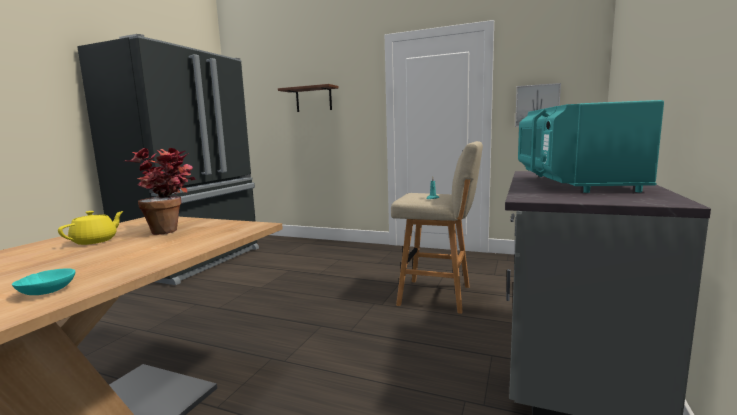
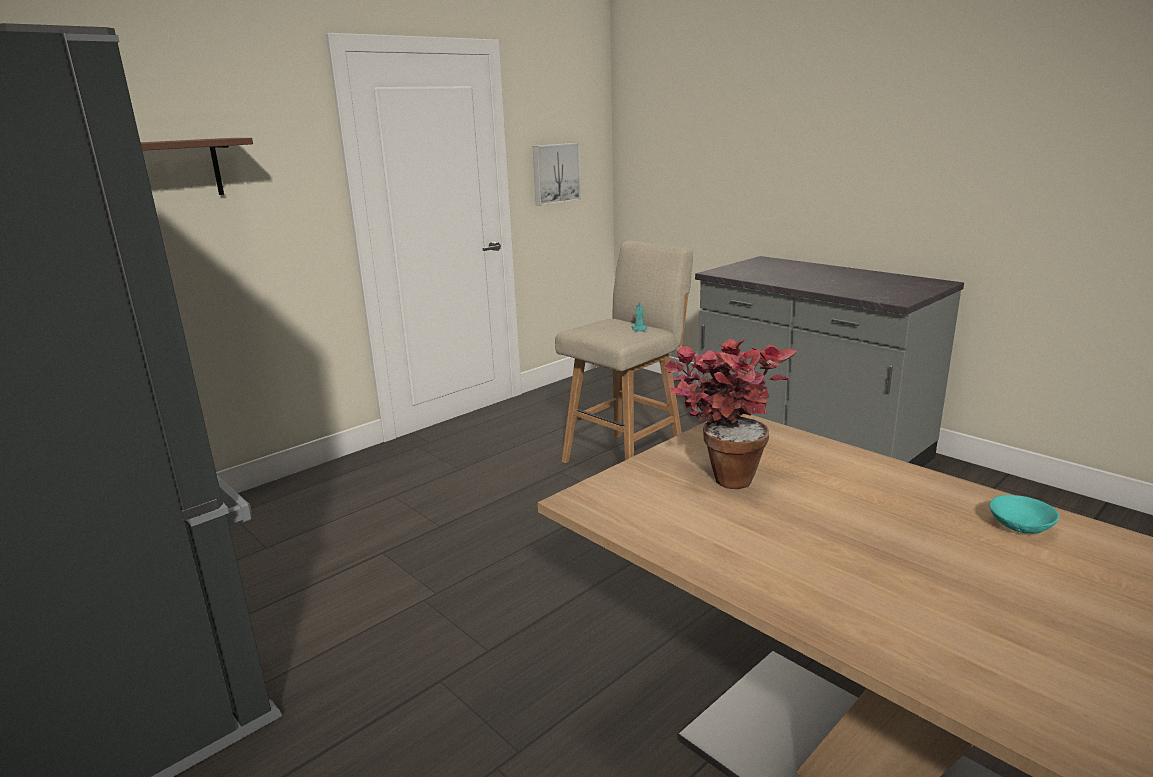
camera: 65 degrees left, 10 degrees up
yellow teapot [58,211,124,245] -> none
turquoise microwave [518,100,664,193] -> none

